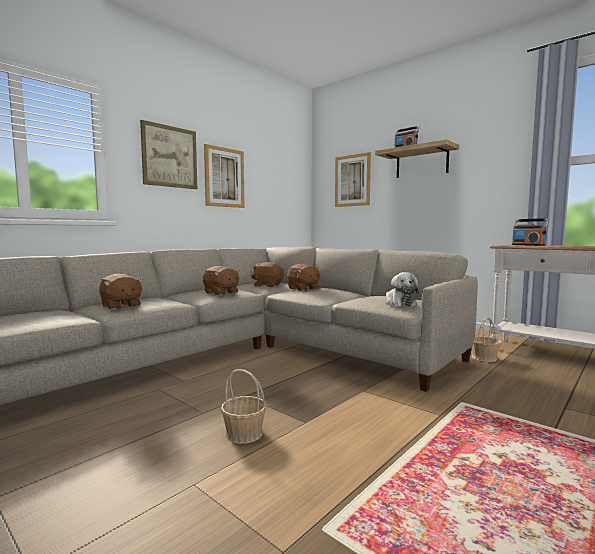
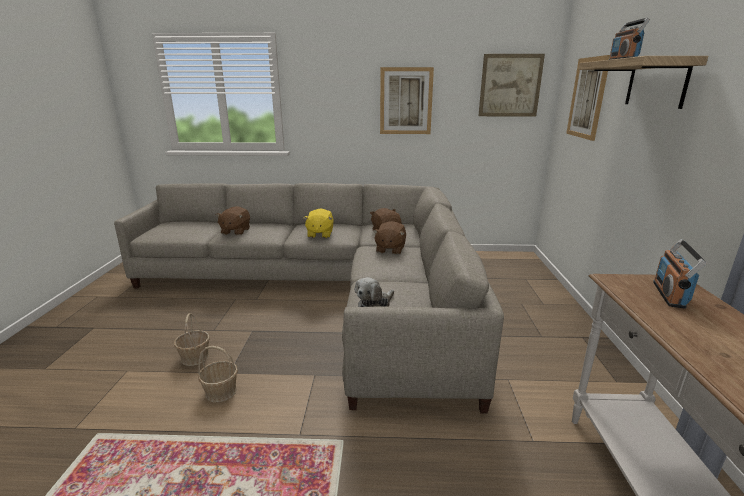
camera: 50 degrees right, 15 degrees up
picture [140,120,197,189] -> picture moved to [478,54,545,116]
brown plush toy [203,266,240,295] -> yellow plush toy [303,208,334,238]
basket [472,317,501,362] -> basket moved to [198,346,238,402]

